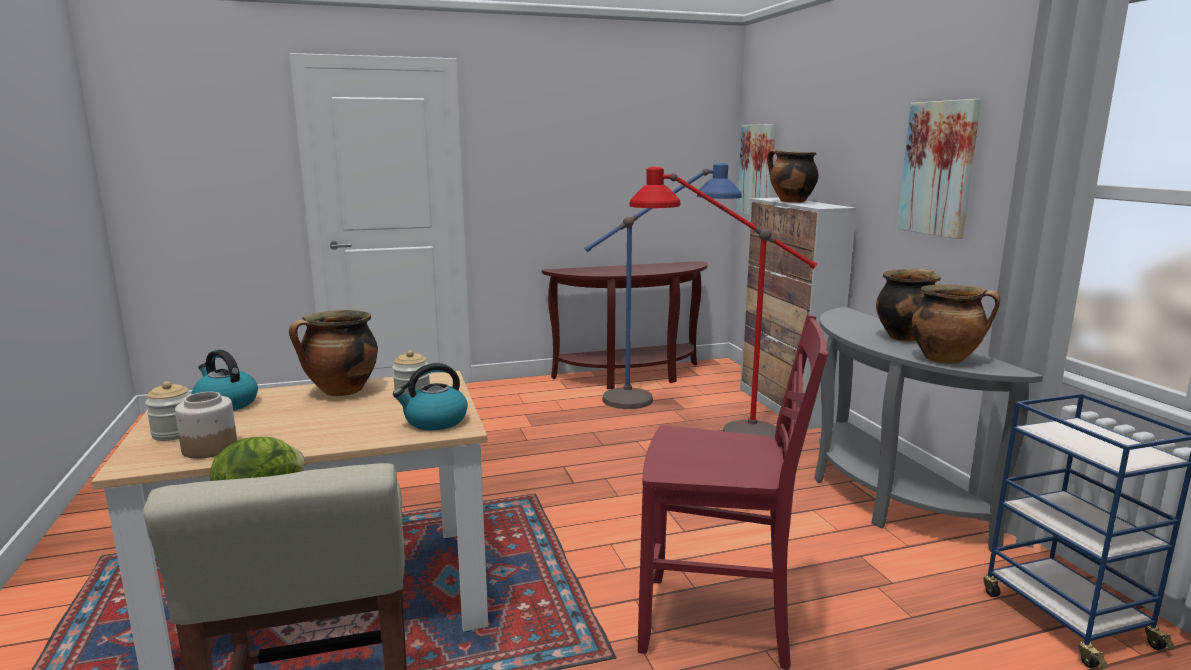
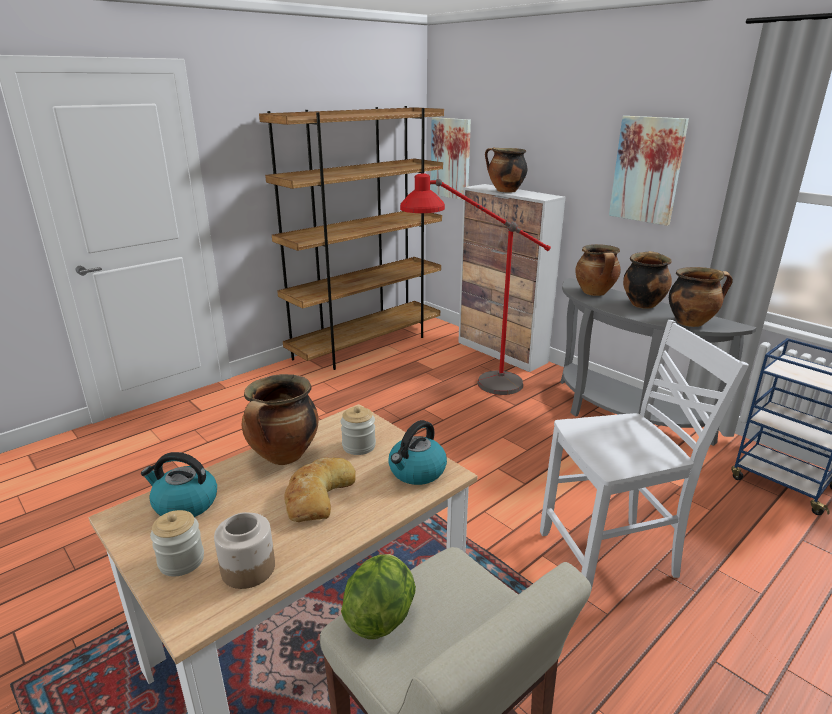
camera: 25 degrees left, 10 degrees up
brown console table [542,261,708,389] -> brown bookcase [259,106,444,370]
blue floor lamp [584,163,742,409] -> none
red chair [638,315,829,670] -> white chair [540,320,749,590]
none -> bread [284,458,356,522]
none -> cooking pot [575,244,621,296]

